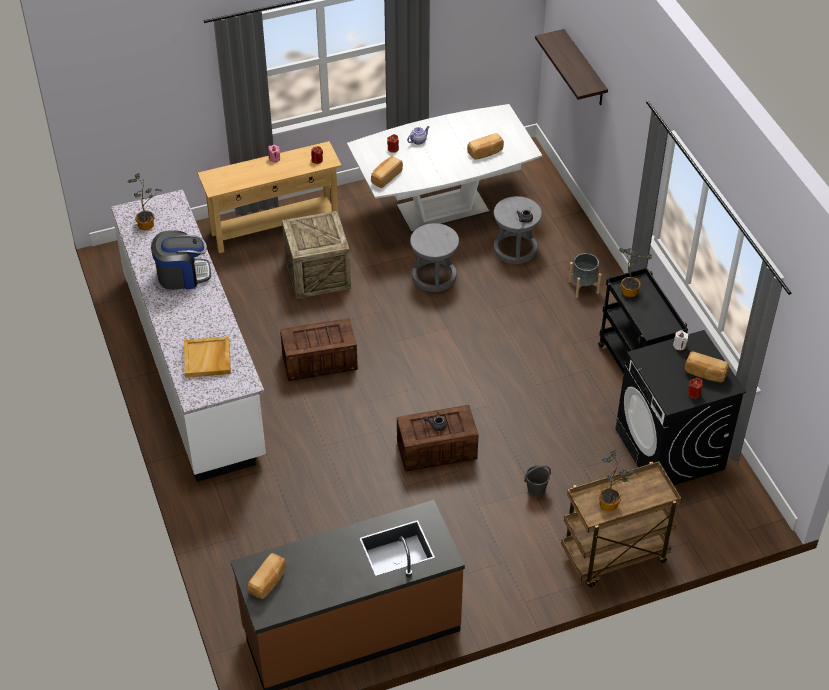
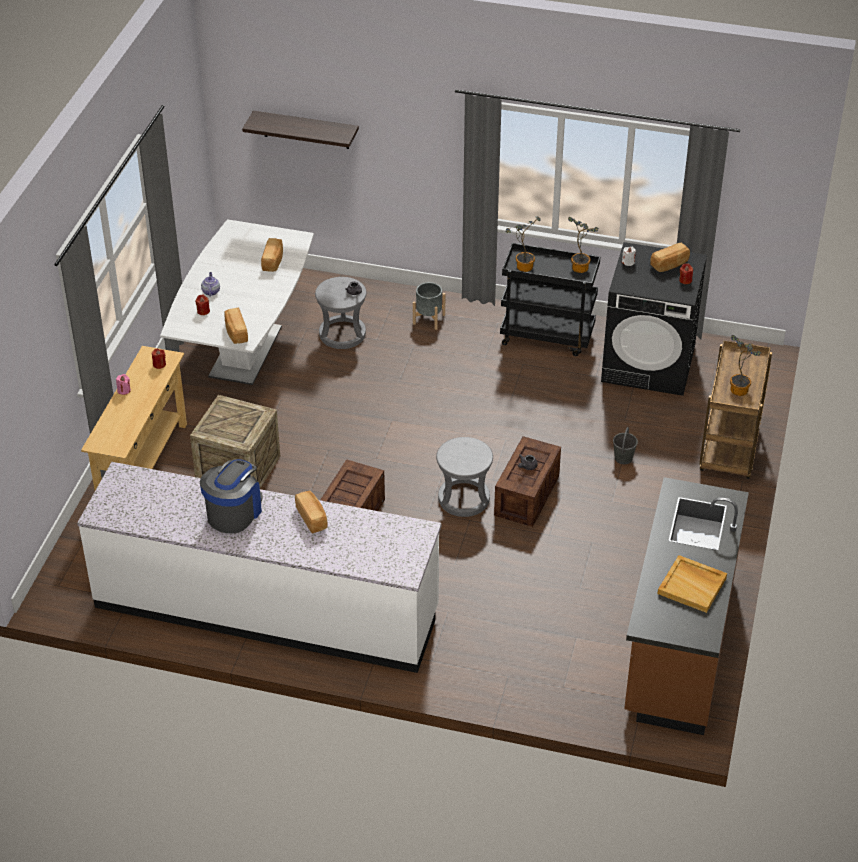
camera: 55 degrees left, 5 degrees down
potted plant [128,173,162,230] -> potted plant moved to [568,217,599,273]
beige tray [184,336,231,378] -> beige tray moved to [658,555,727,613]
bread [247,553,286,599] -> bread moved to [295,490,328,534]
grey stool [410,223,459,292] -> grey stool moved to [436,437,493,517]

